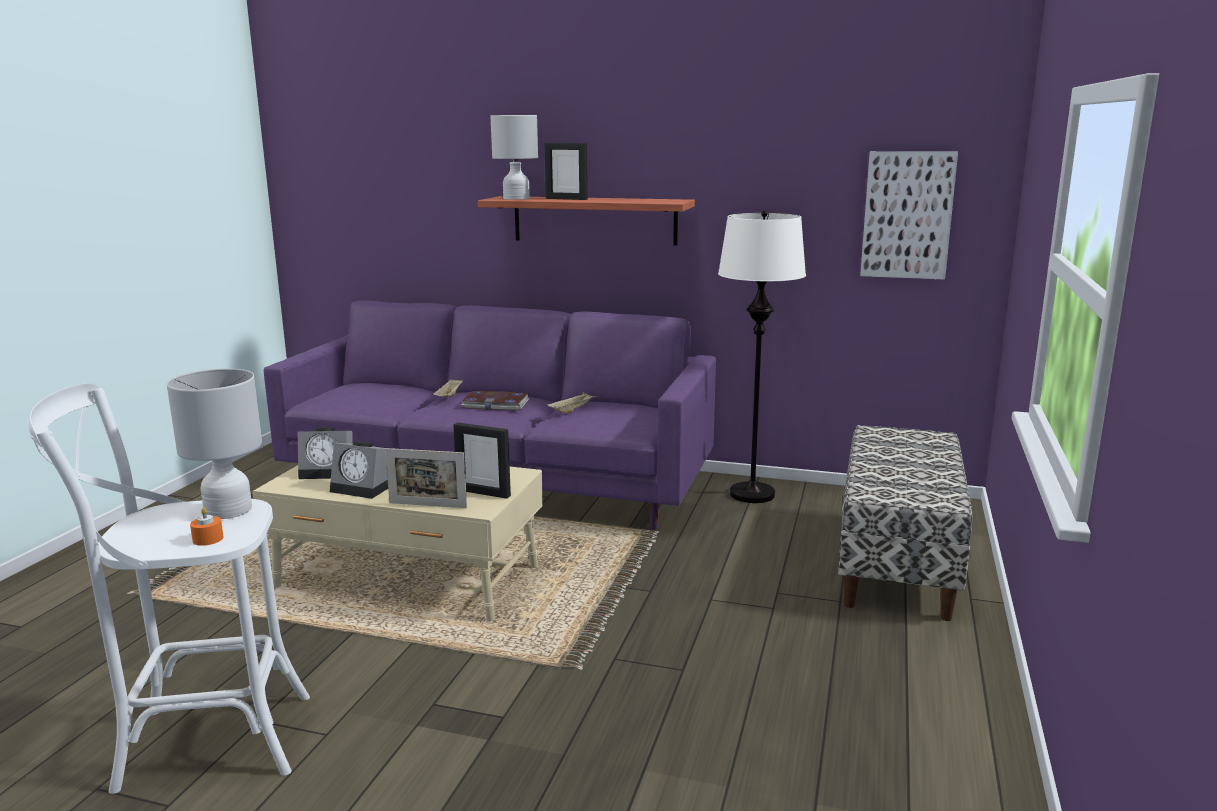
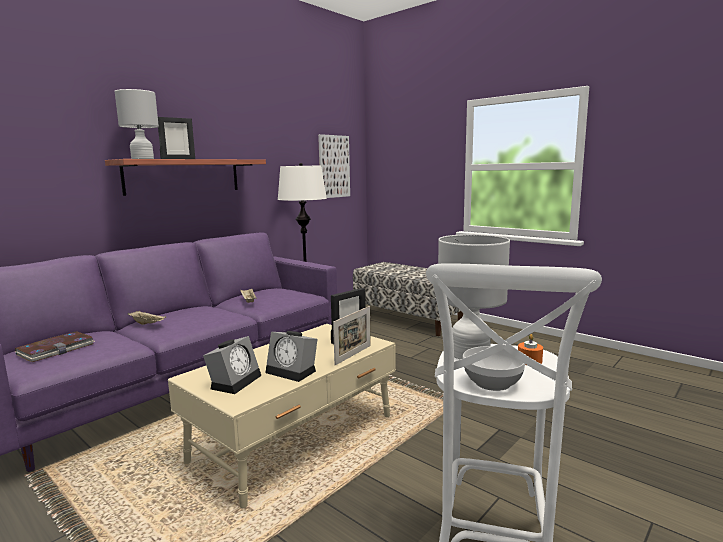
camera: 65 degrees left, 5 degrees down
alarm clock [330,441,388,499] -> alarm clock turned 75 degrees clockwise [265,331,318,382]
book [461,391,530,411] -> book moved to [15,331,95,362]
none -> bowl [463,346,525,391]

